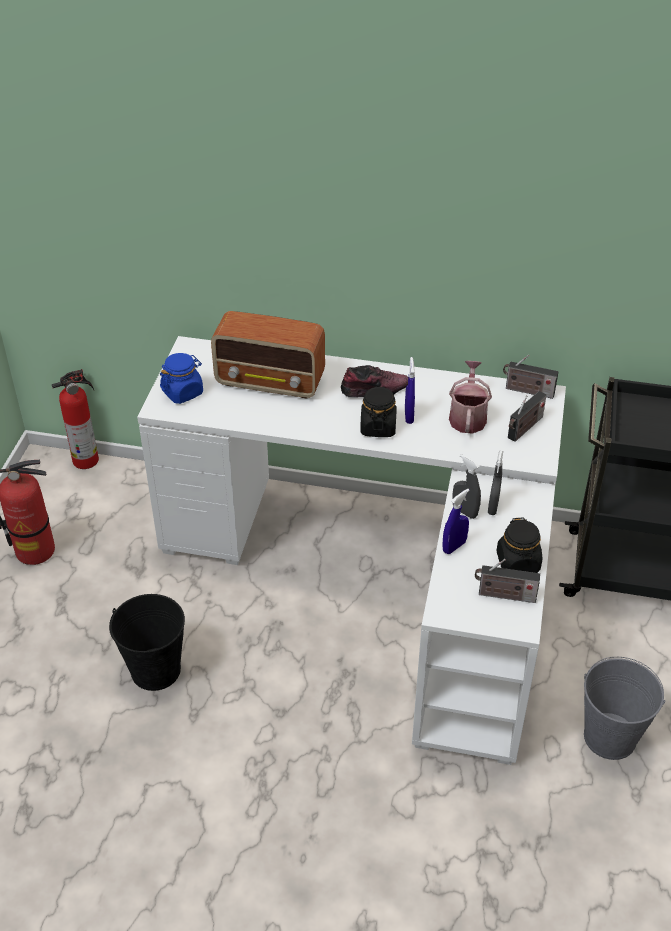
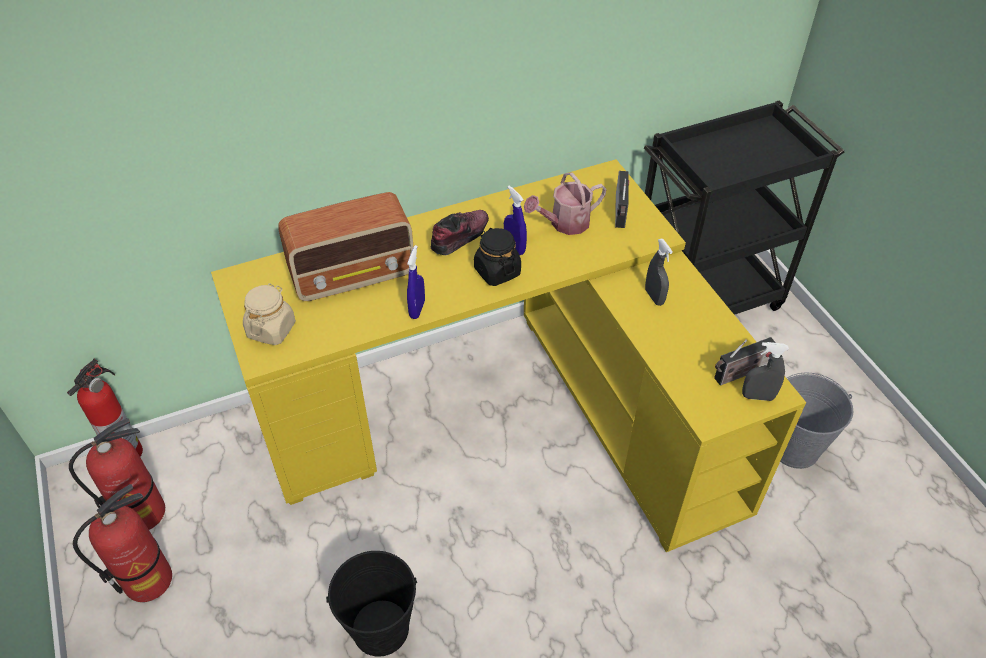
camera: 35 degrees left, 5 degrees up
white desk [137,336,566,765] -> yellow desk [211,159,806,552]
blue jar [160,353,203,404] -> beige jar [243,283,296,345]
blue spray bottle [442,489,470,554] -> blue spray bottle moved to [407,245,425,319]
watering can [449,361,492,434] -> watering can turned 90 degrees counterclockwise [524,172,607,235]
grey spray bottle [453,454,481,519] -> grey spray bottle moved to [742,342,789,401]
black jar [496,517,542,573] -> none
radio [503,355,558,399] -> none
none -> fire extinguisher [69,418,165,530]

